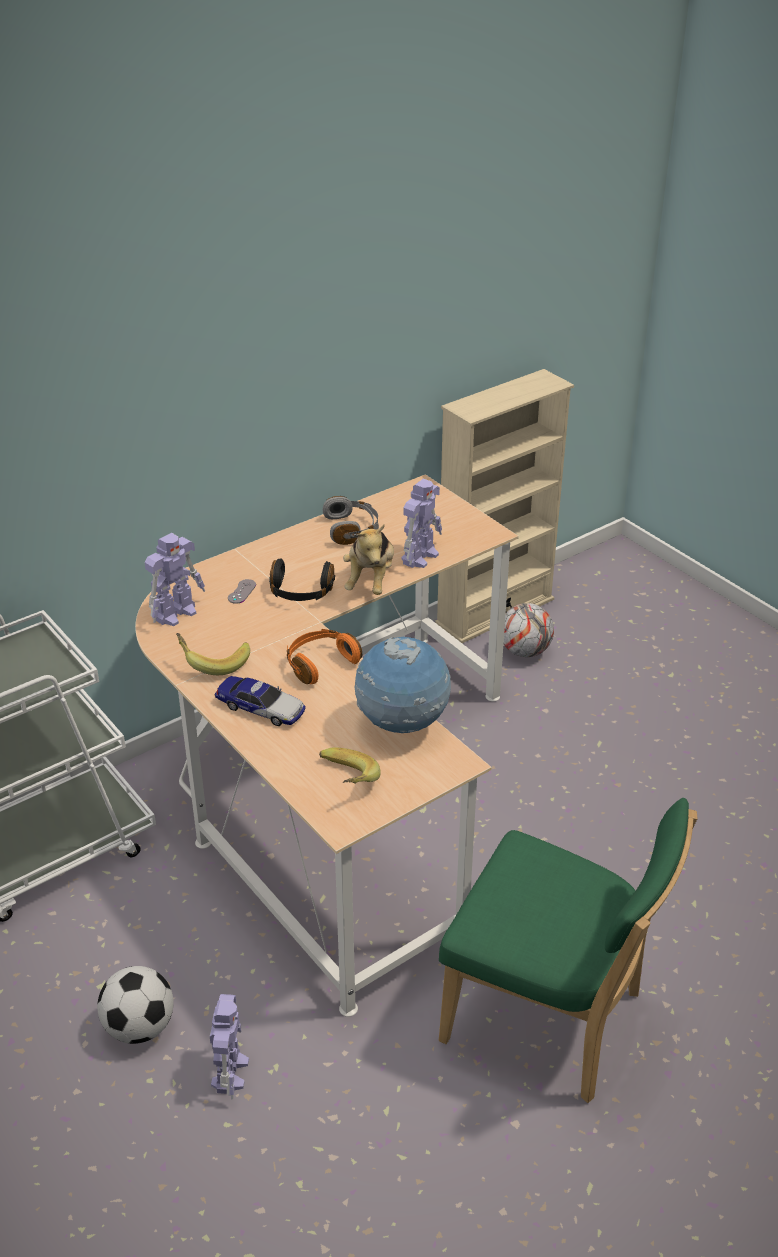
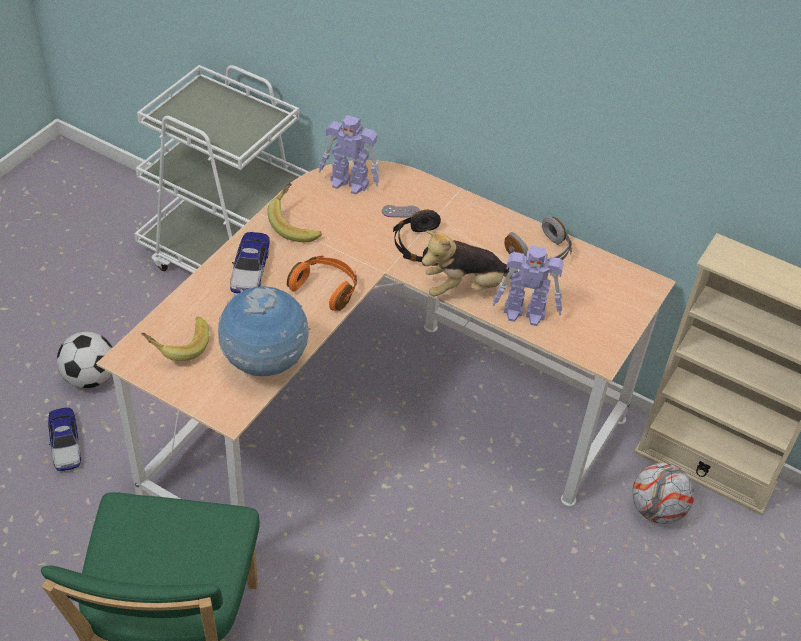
camera: 65 degrees right, 10 degrees up
toy robot [210,994,249,1099] -> toy car [48,408,81,471]

